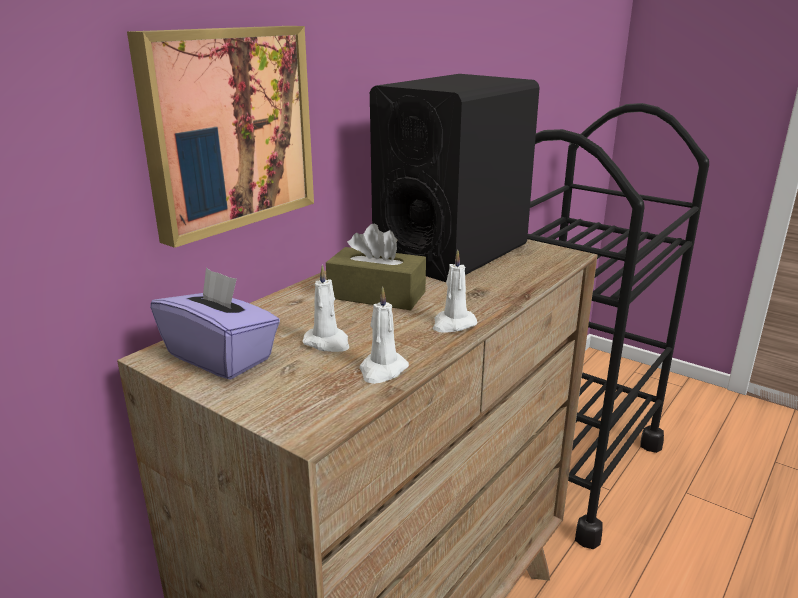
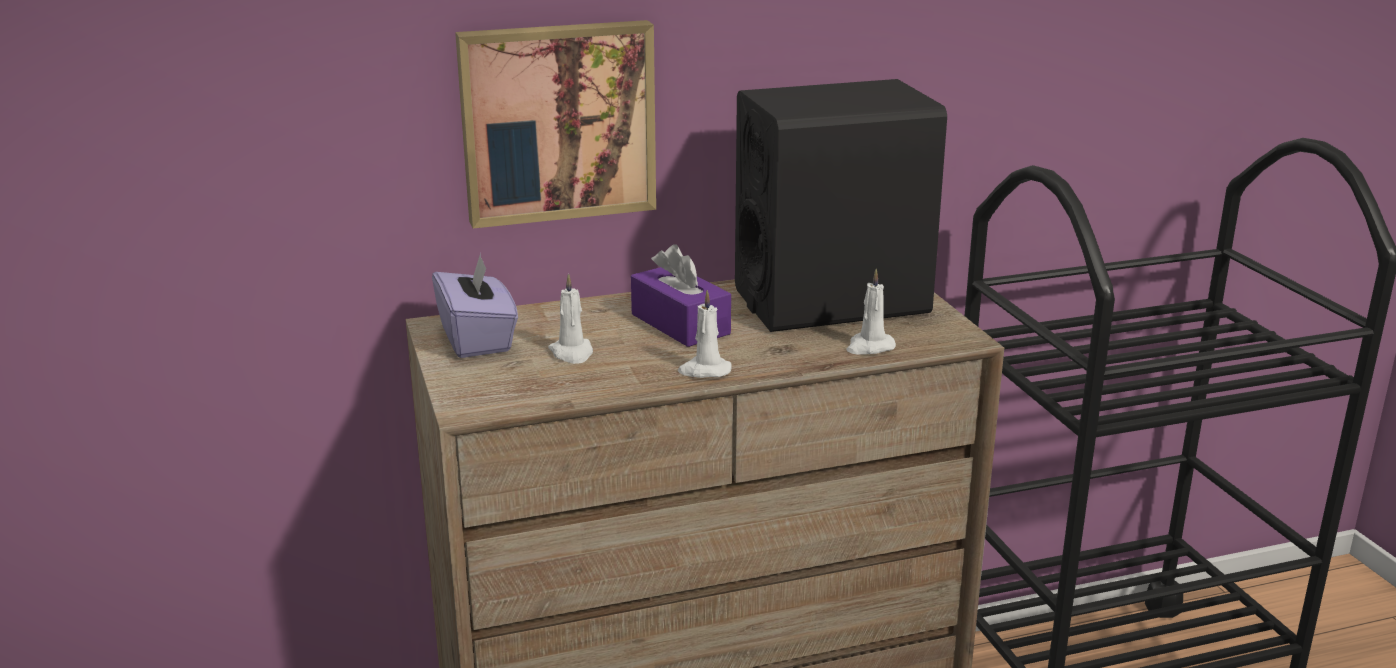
camera: 35 degrees right, 0 degrees up
brown tissue box [326,223,426,310] -> purple tissue box [631,244,731,347]
white candle [359,287,409,384] -> white candle moved to [846,269,896,355]

